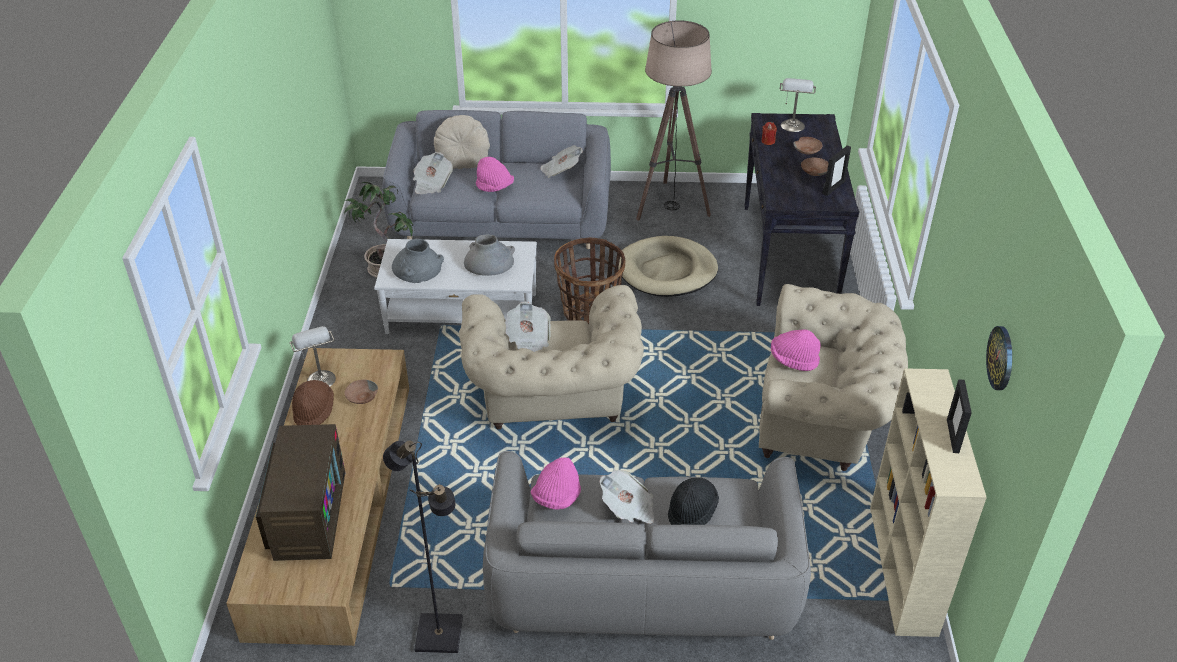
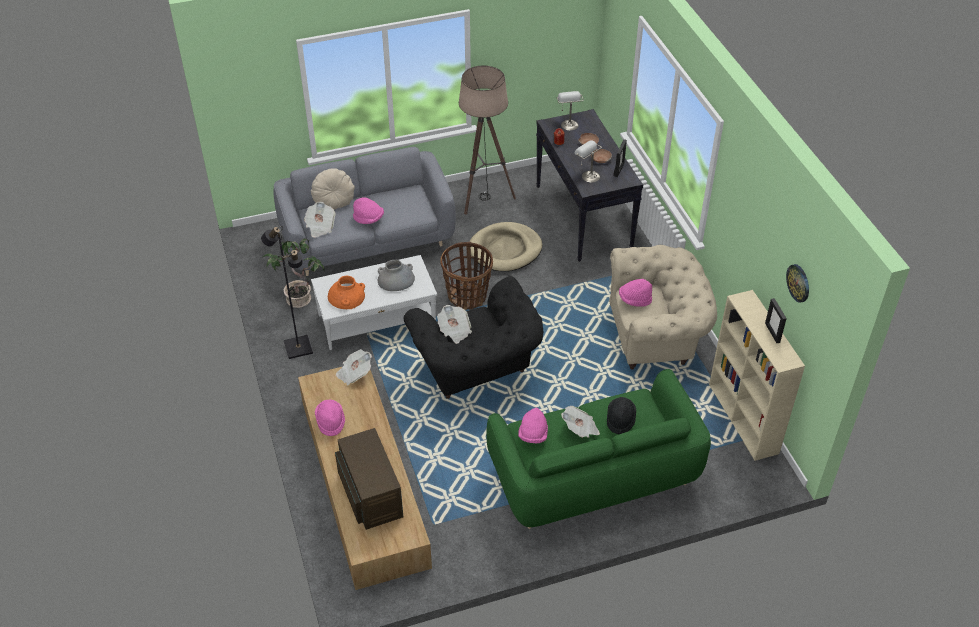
camera: 20 degrees left, 5 degrees up
white table lamp [289,326,336,386] -> white table lamp moved to [574,140,602,182]
brown hat [292,380,334,425] -> pink hat [315,400,345,436]
brown bowl [344,380,378,404] -> none
black floor lamp [383,441,463,653] -> black floor lamp moved to [261,226,313,359]
grey vase [392,239,444,283] -> orange vase [328,276,365,309]
beige armchair [459,285,644,430] -> black armchair [404,276,543,399]
grey sofa [483,451,811,640] -> green sofa [486,369,711,529]
newspaper [540,145,583,178] -> newspaper moved to [336,349,372,385]

